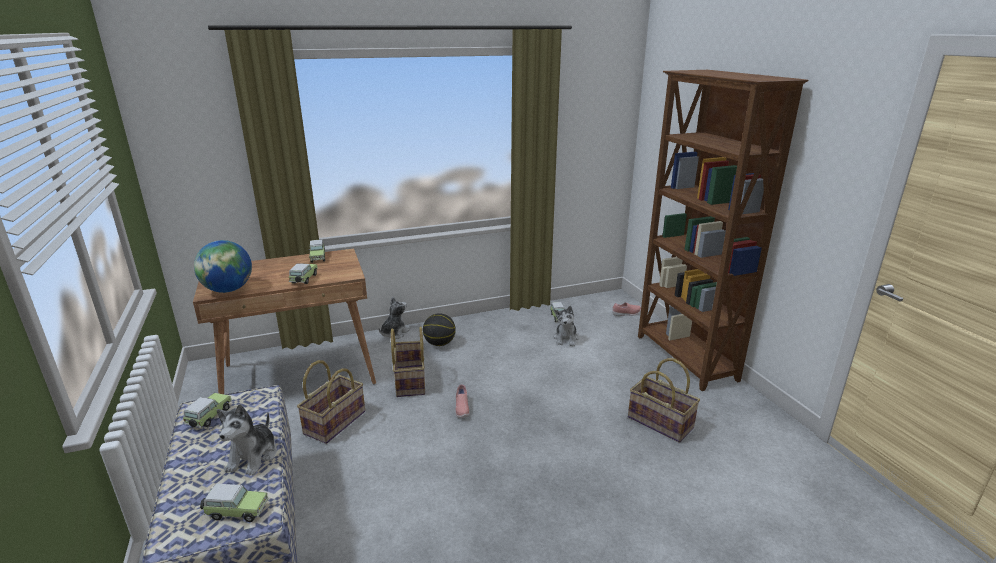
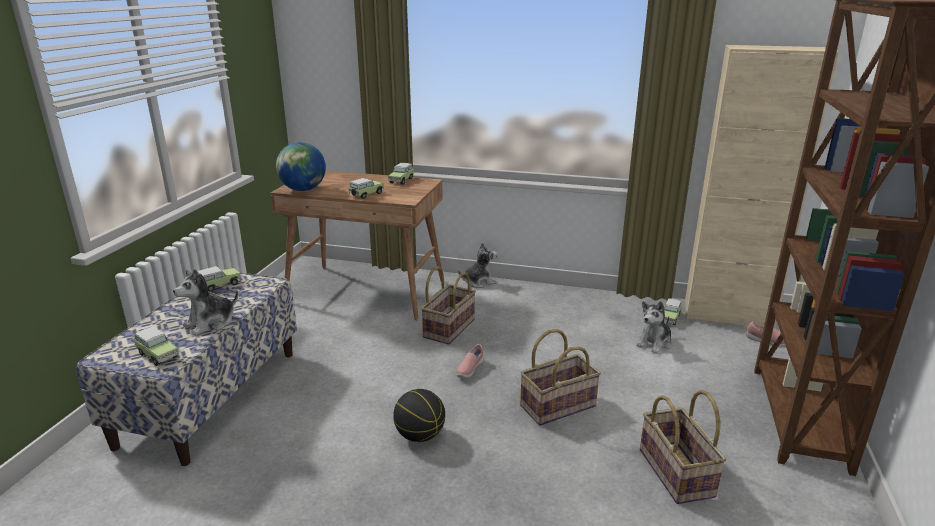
camera: 35 degrees right, 0 degrees up
basket [297,360,365,444] -> basket moved to [520,329,601,426]
basketball [423,313,456,346] -> basketball moved to [393,389,445,442]
none -> beige cabinet [685,45,839,328]

